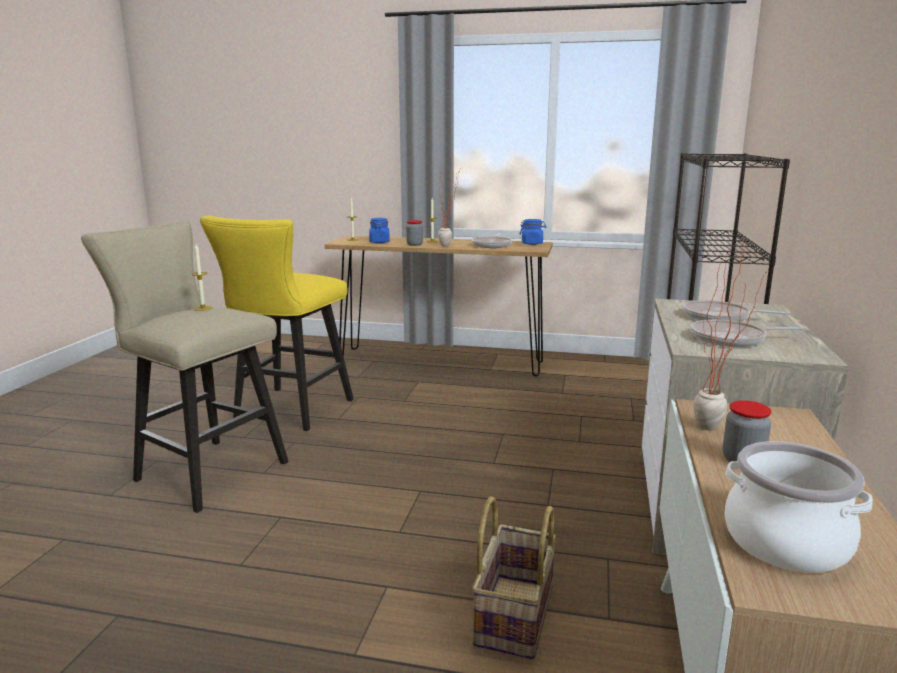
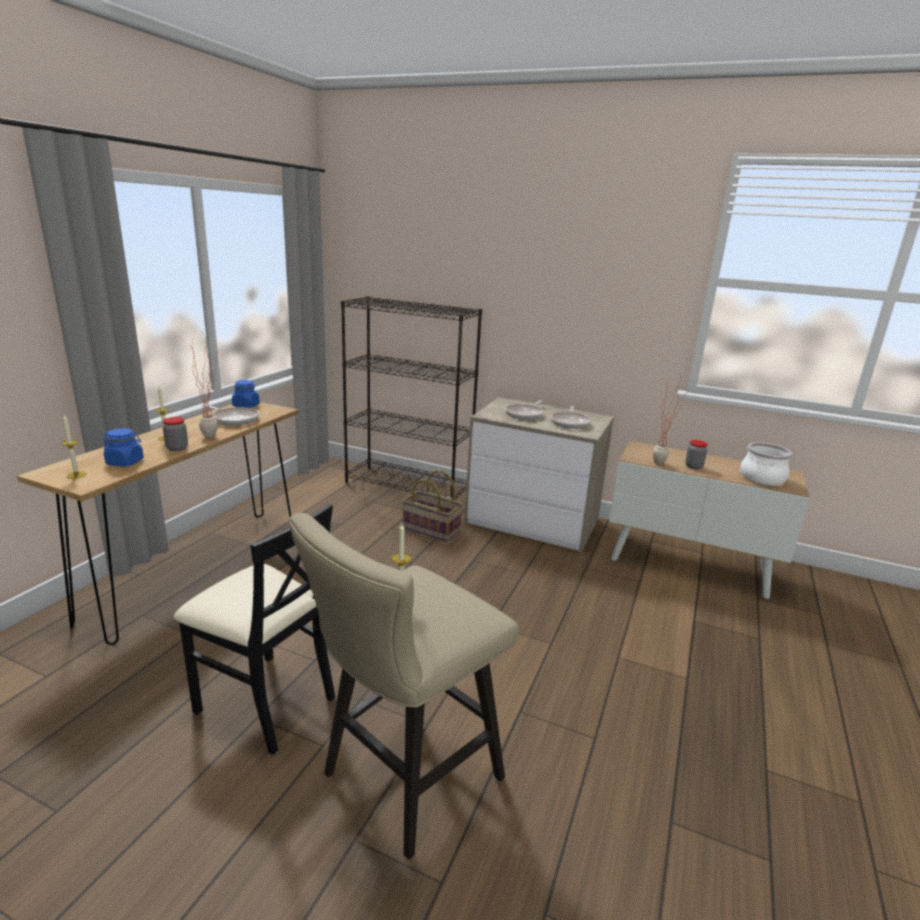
camera: 80 degrees left, 5 degrees up
yellow stool [200,216,354,431] -> black chair [174,504,335,755]
basket [472,496,557,659] -> basket moved to [402,470,463,542]

